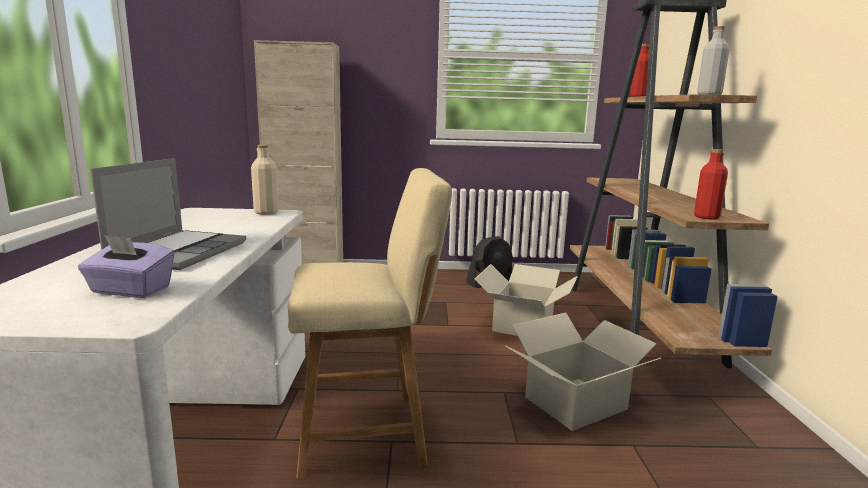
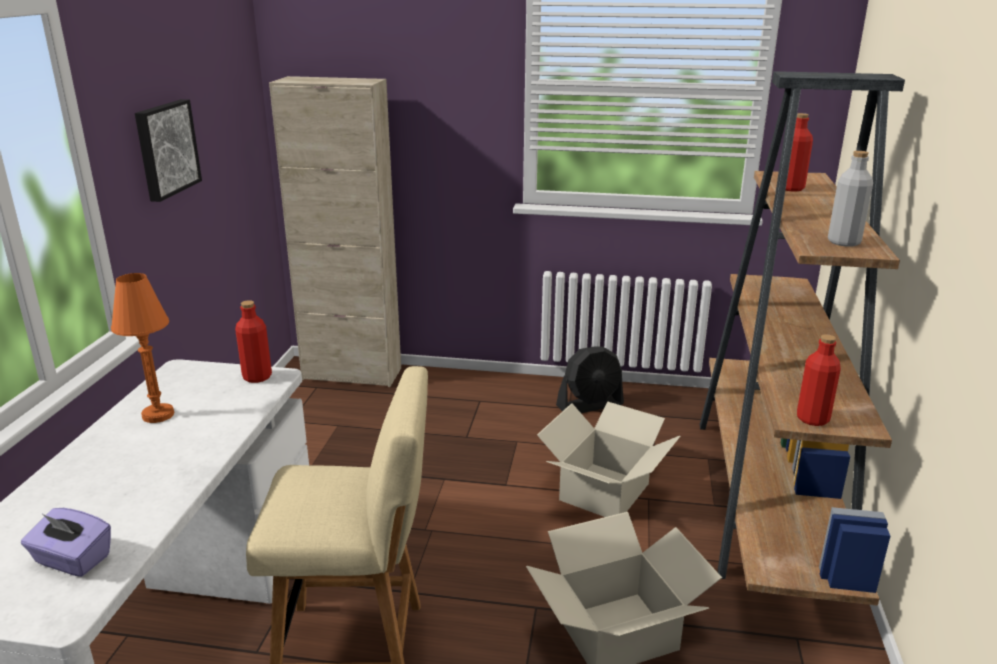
camera: 10 degrees right, 10 degrees up
laptop [90,158,246,270] -> none
beige bottle [251,145,279,215] -> red bottle [235,301,272,383]
none -> orange table lamp [111,273,174,423]
none -> picture [135,99,202,202]

